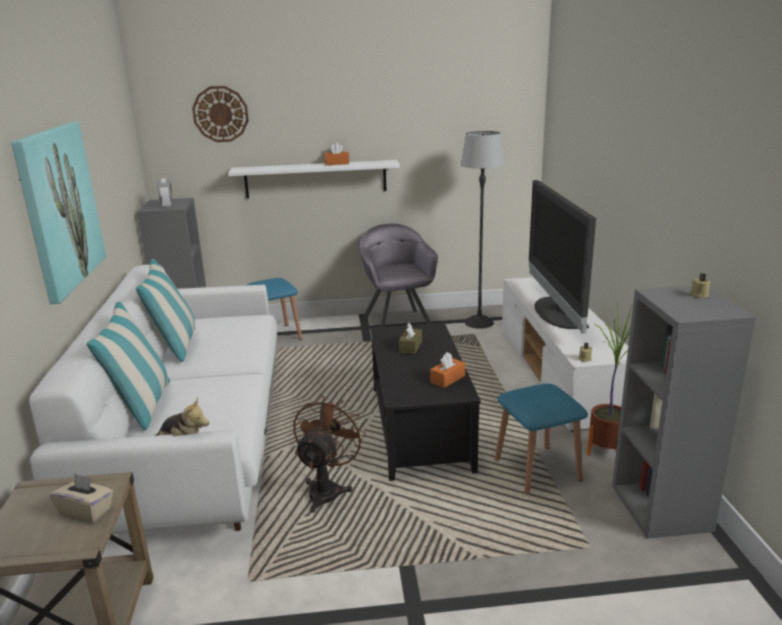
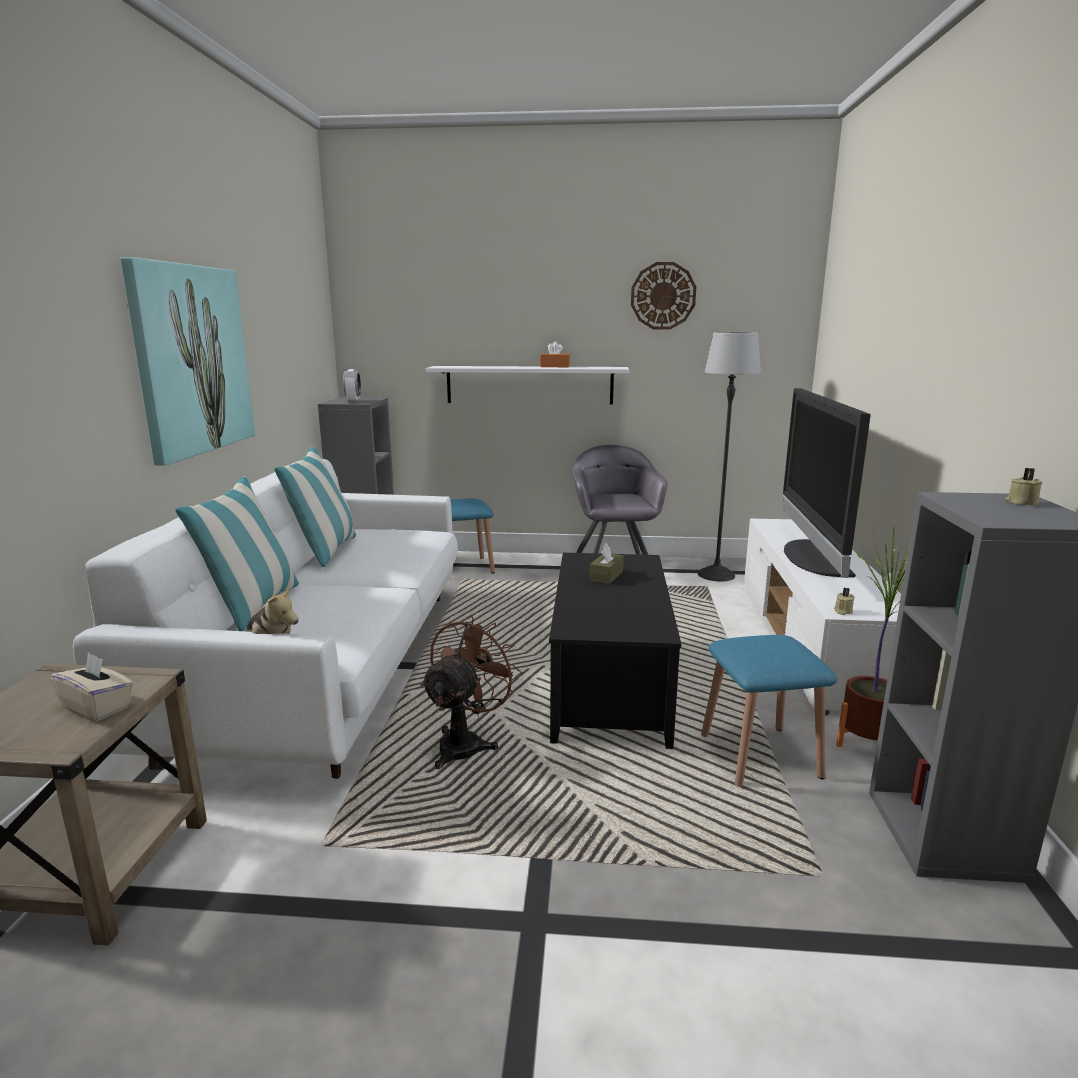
camera: 10 degrees right, 5 degrees down
wall clock [192,86,249,142] -> wall clock moved to [631,262,696,330]
orange tissue box [430,352,465,388] -> none

